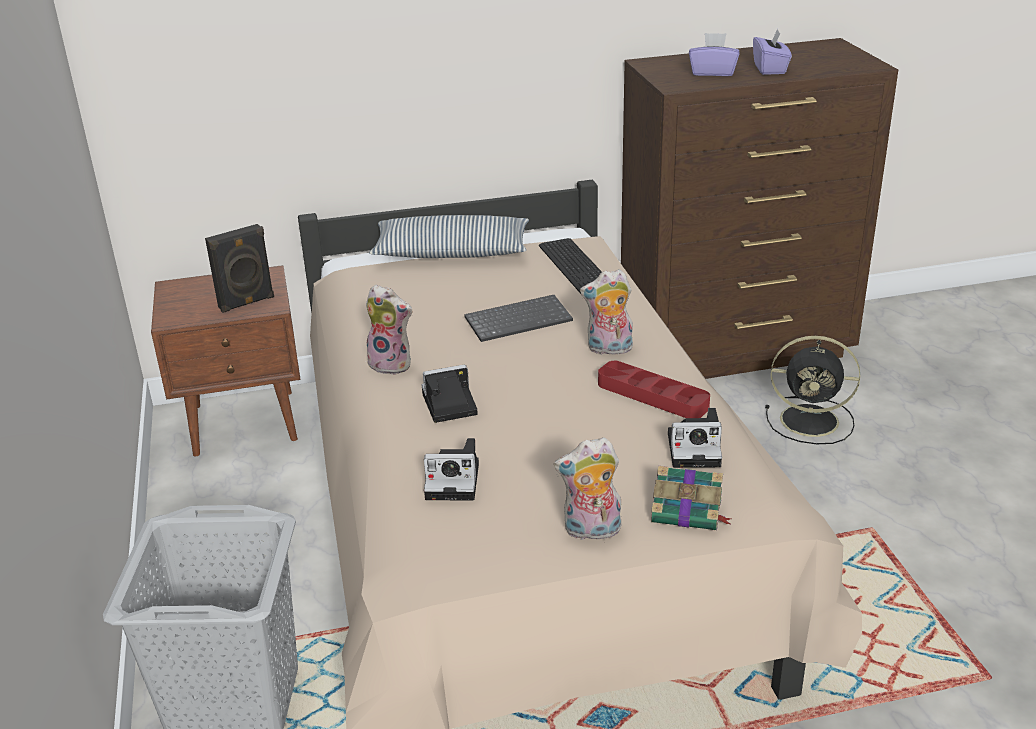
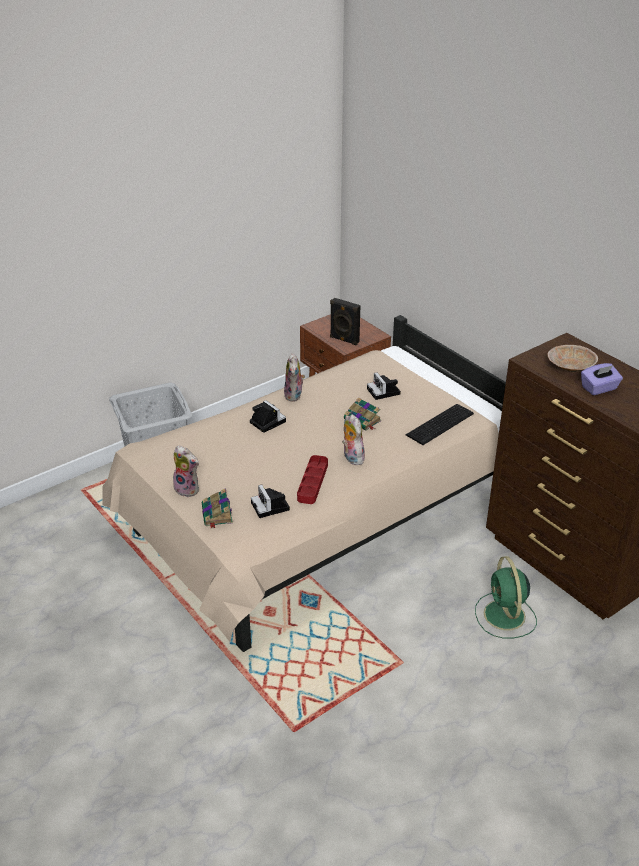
camera: 65 degrees right, 5 degrees up
pillow [369,215,529,258] -> none
camera [424,438,479,500] -> camera moved to [367,372,401,400]
keyboard [464,295,573,342] -> book [344,397,381,430]
plush toy [554,437,621,543] -> plush toy turned 150 degrees clockwise [173,445,199,497]
purple tissue box [689,33,739,76] -> beige bowl [547,345,598,372]
black fan [765,336,860,444] -> green fan [475,556,537,638]

